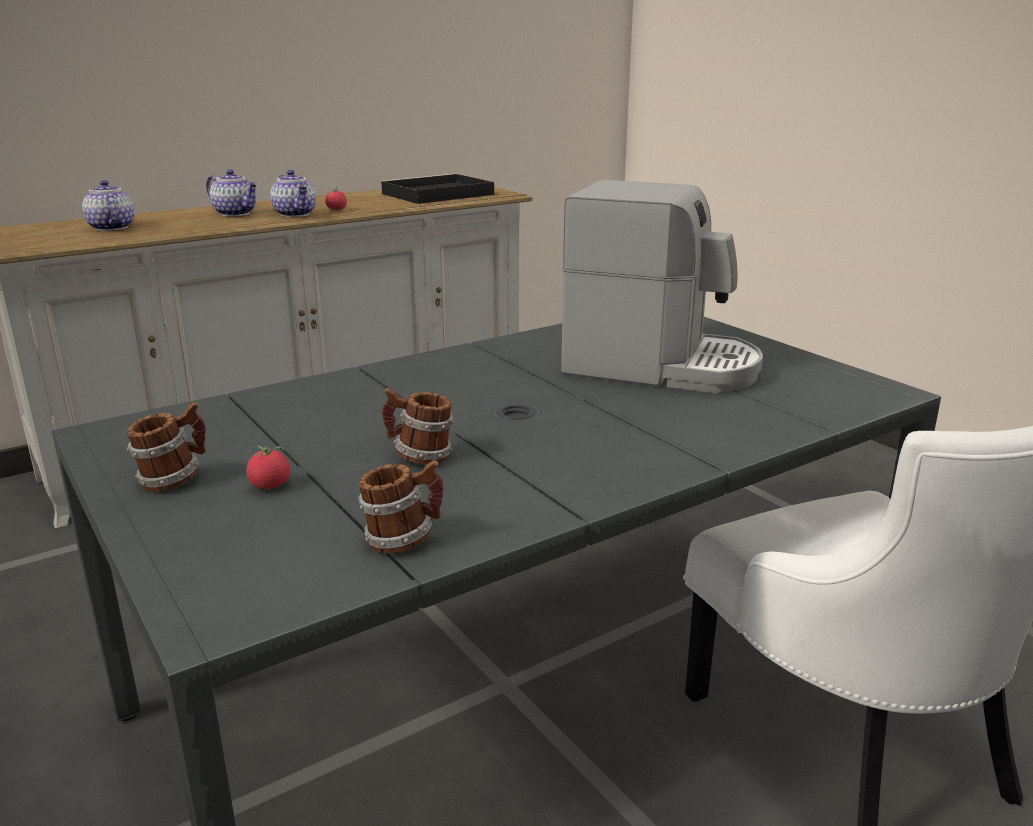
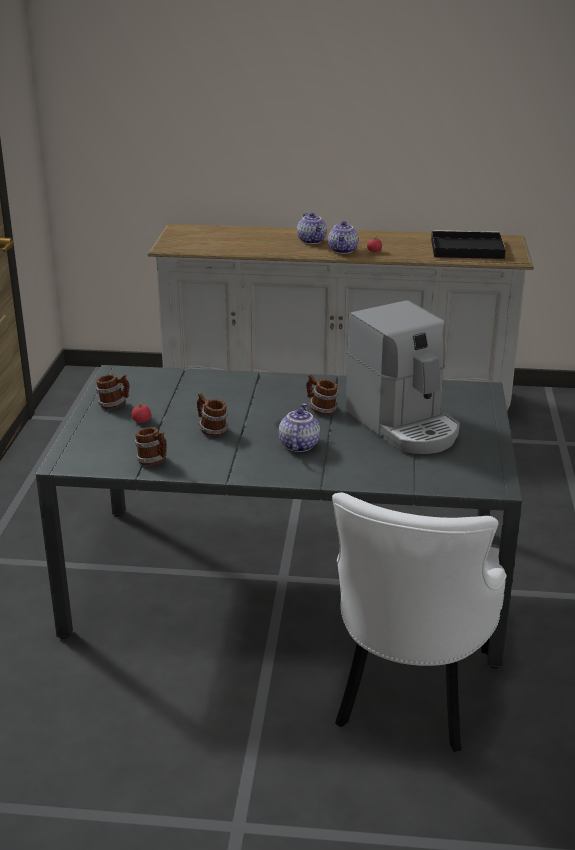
camera: 40 degrees right, 5 degrees up
teapot [82,180,134,231] -> teapot moved to [279,403,320,452]
none -> mug [306,374,339,415]

